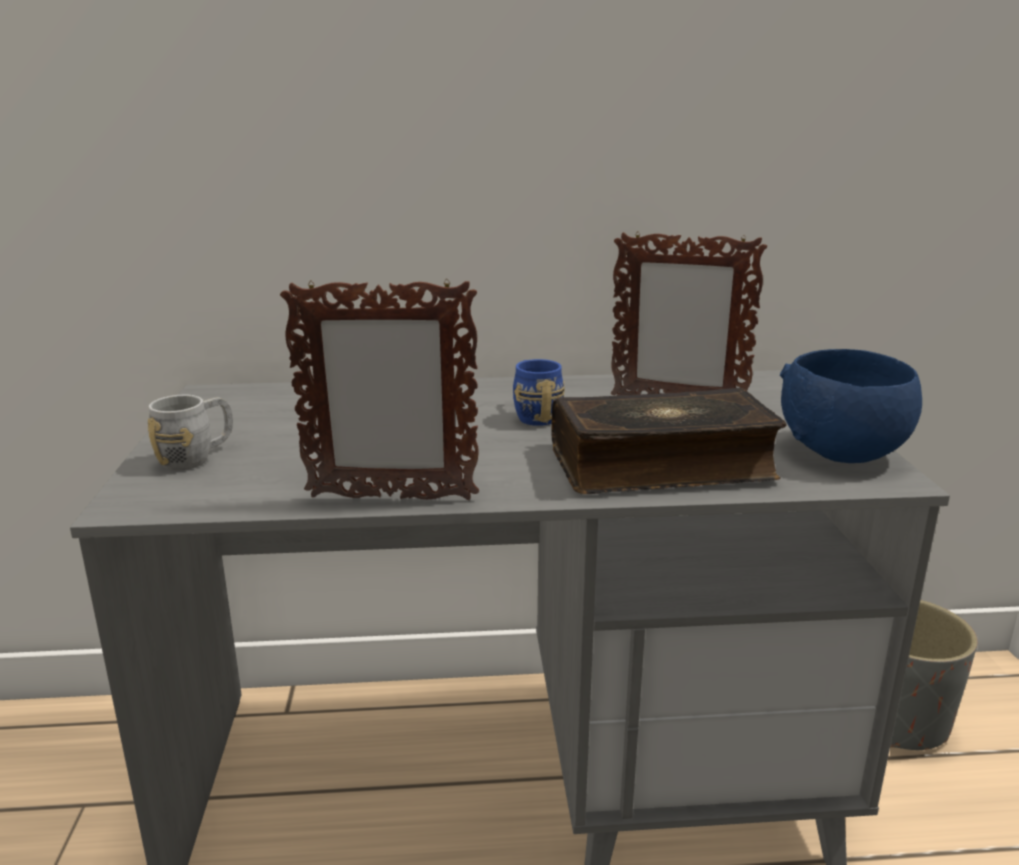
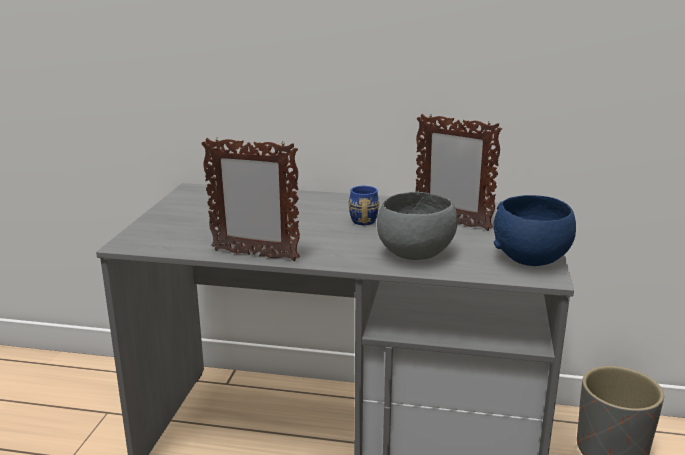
camera: 15 degrees right, 0 degrees up
grey mug [148,395,233,470] -> none
book [551,388,787,494] -> grey bowl [377,191,458,260]

